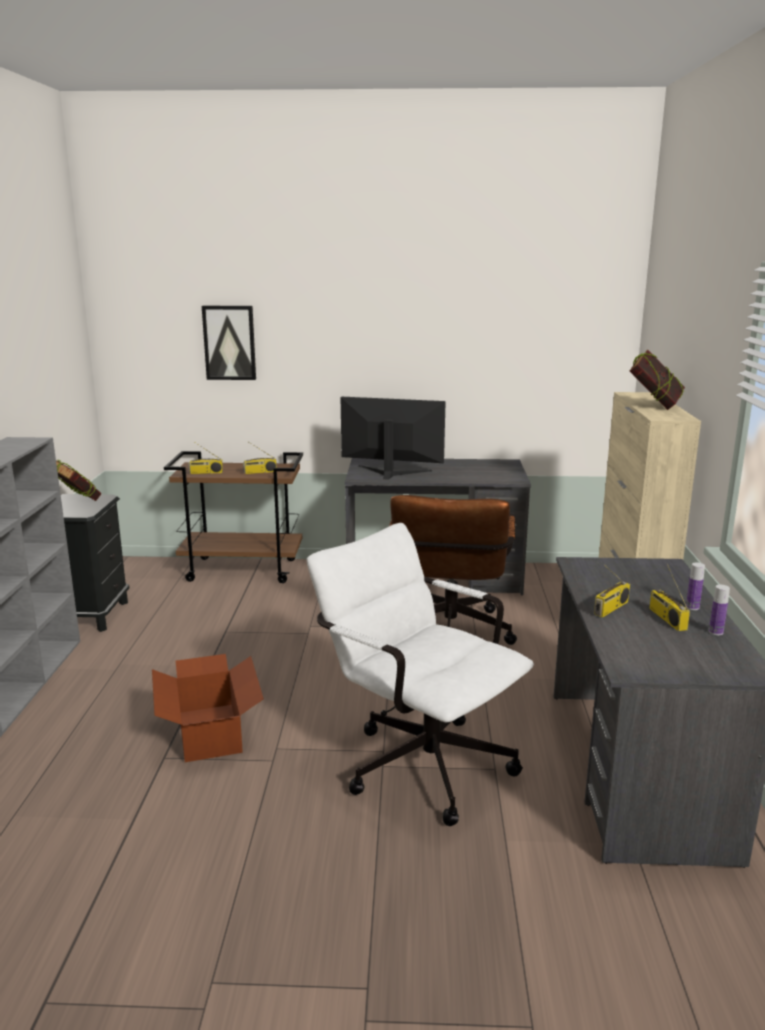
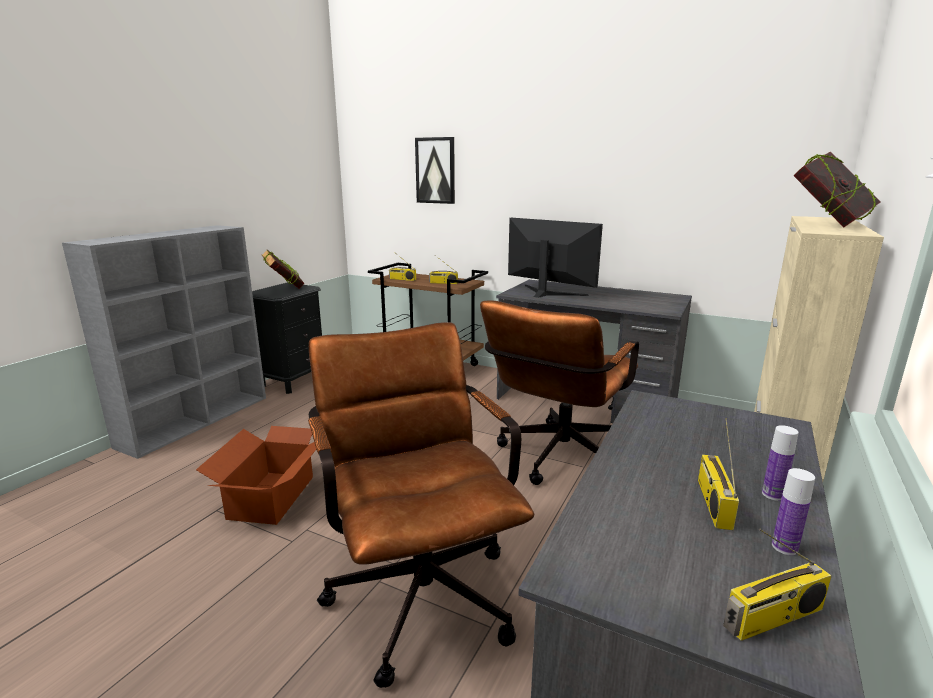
camera: 25 degrees right, 0 degrees up
white office chair [307,523,534,826] -> brown office chair [308,322,534,688]
radio [594,565,630,618] -> radio moved to [723,528,832,641]

